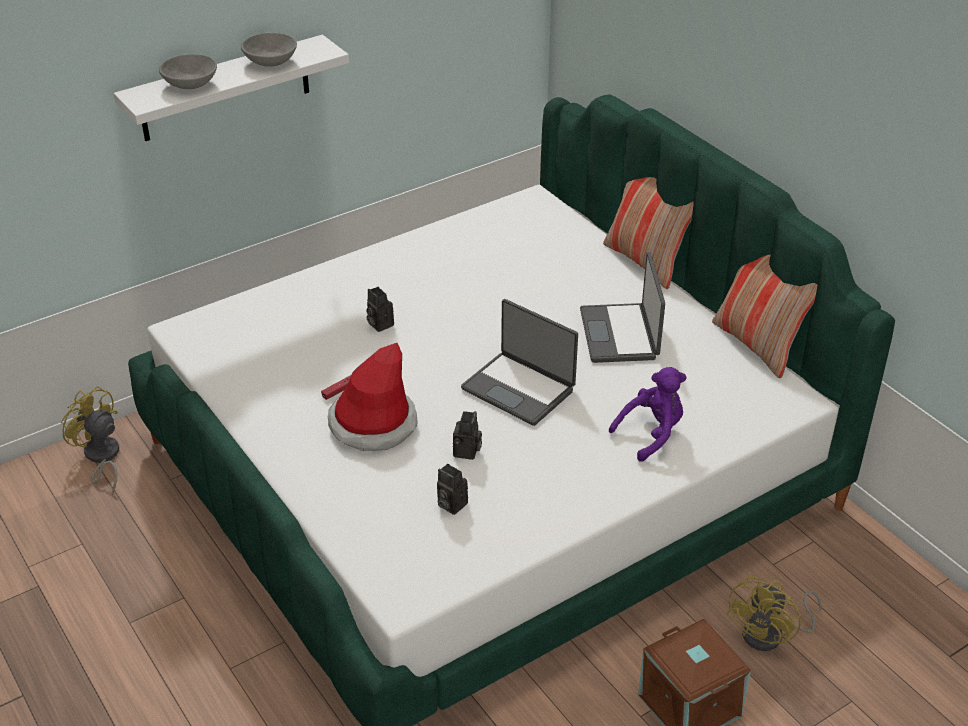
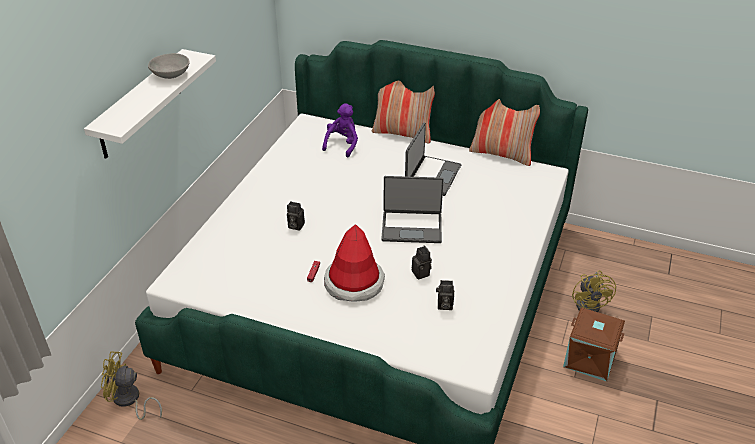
camera: 35 degrees left, 0 degrees up
grey bowl [159,54,217,89] -> none
laptop [580,252,665,363] -> laptop turned 120 degrees counterclockwise [405,123,461,196]
purple plush toy [609,367,687,462] -> purple plush toy moved to [322,103,358,158]

